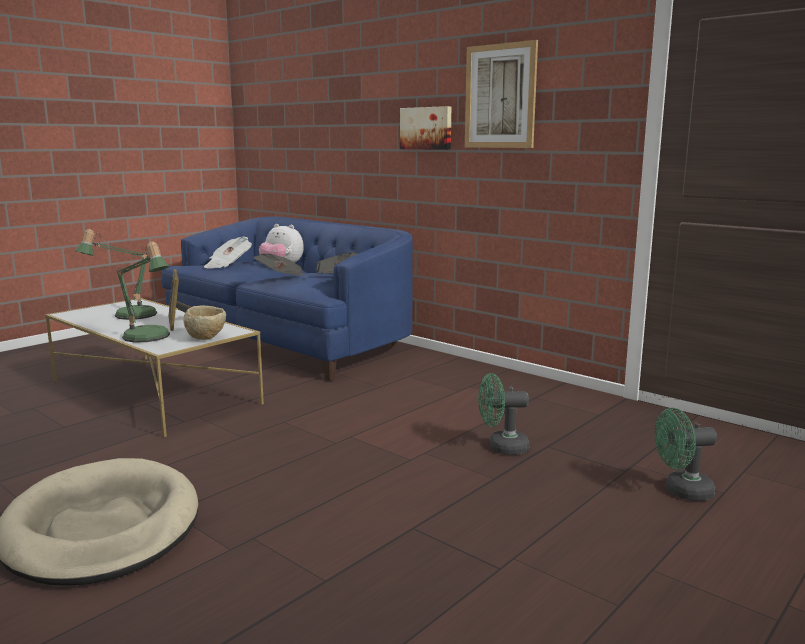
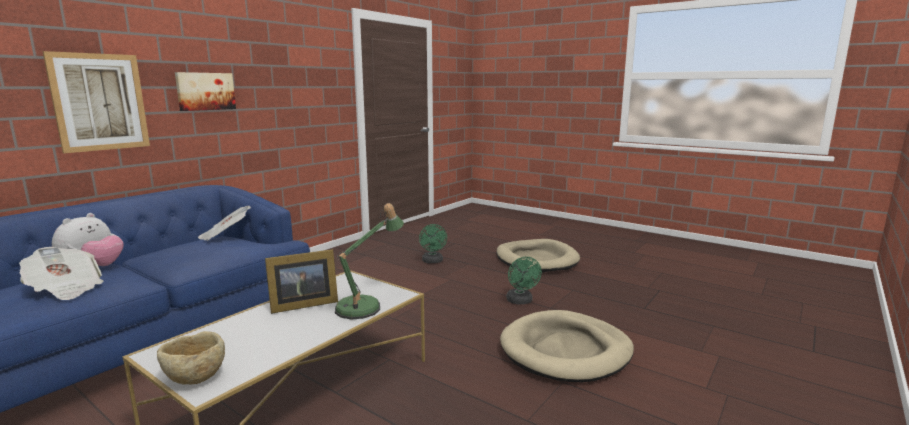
camera: 95 degrees left, 0 degrees up
table lamp [75,229,157,320] -> none
beige bowl [183,306,226,340] -> beige bowl moved to [157,331,225,385]
newspaper [254,253,305,275] -> none
picture [465,40,538,148] -> picture moved to [43,51,150,153]
green fan [655,408,717,501] -> green fan moved to [507,257,542,304]
none -> beige dog bed [496,239,580,273]

